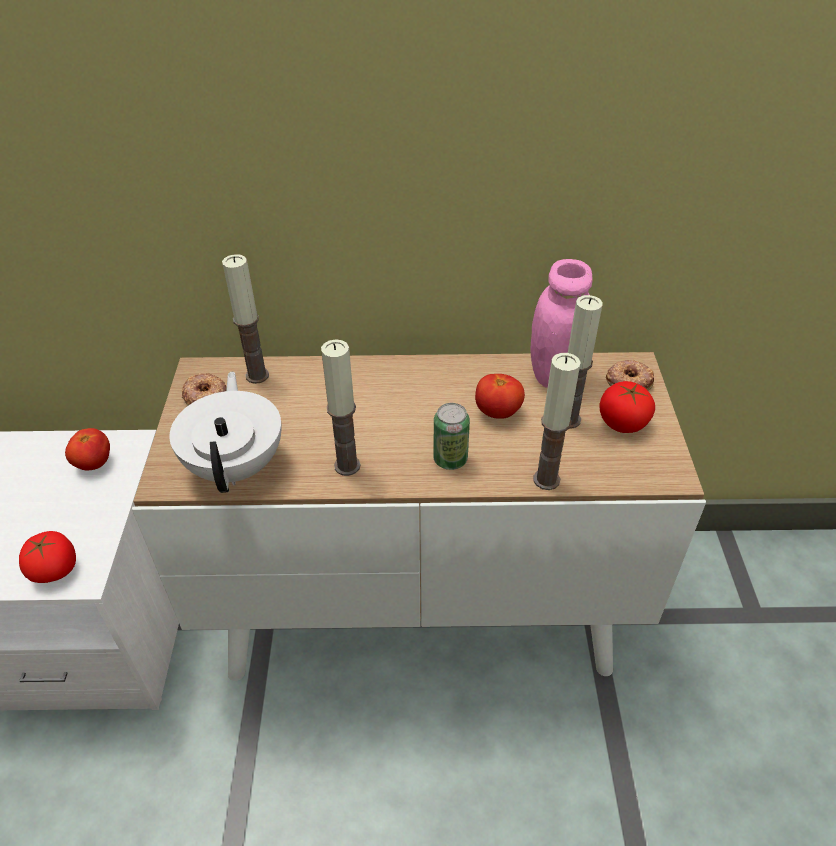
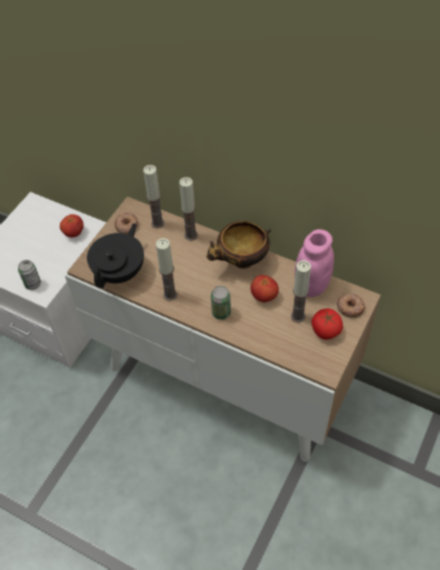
camera: 30 degrees right, 10 degrees up
tomato [19,531,76,583] -> can [18,260,41,290]
white teapot [169,372,282,493] -> black teapot [87,223,144,288]
candle [533,353,581,490] -> candle moved to [179,177,198,241]
none -> bowl [206,221,271,269]

